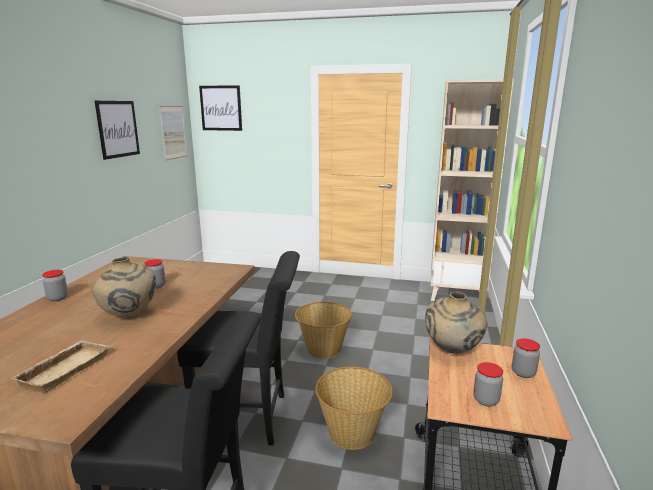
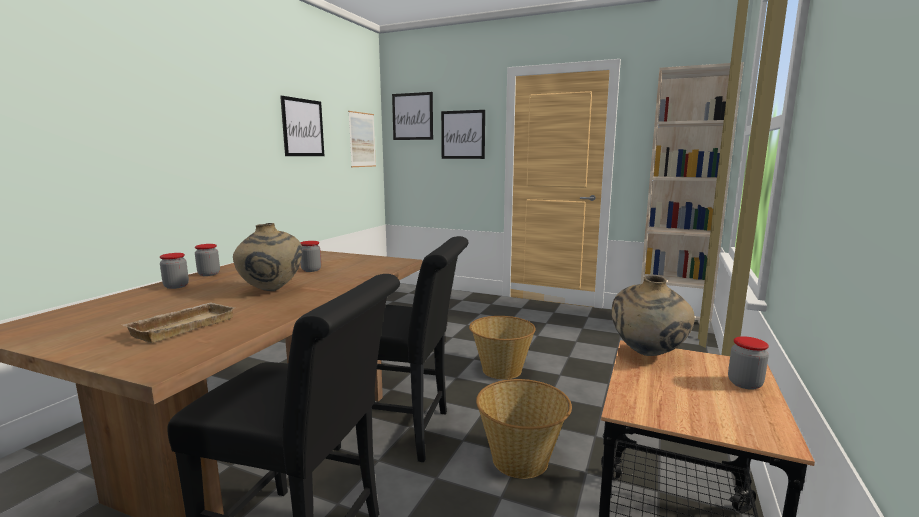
camera: 10 degrees right, 5 degrees down
jar [473,362,503,406] -> jar moved to [160,253,189,289]
none -> picture [441,110,485,159]

